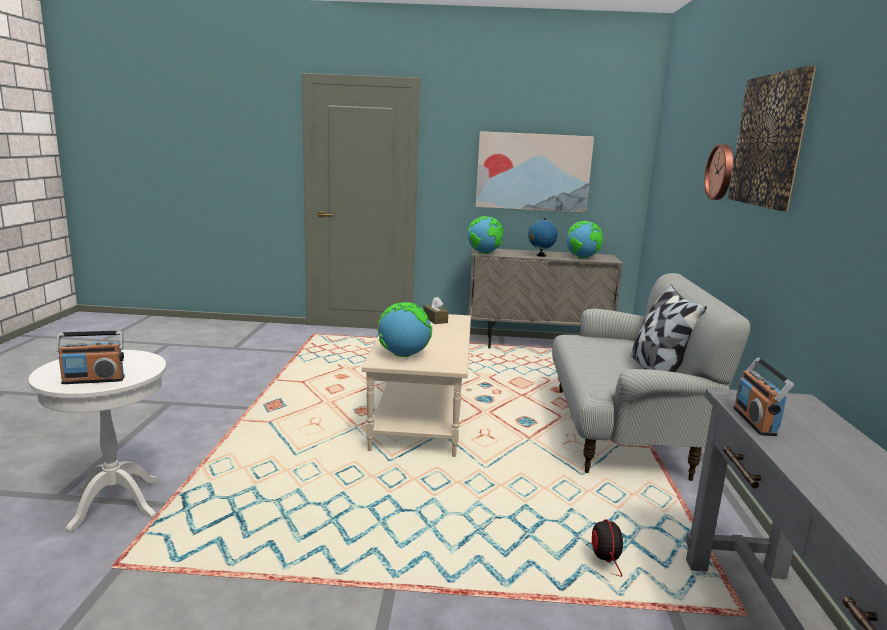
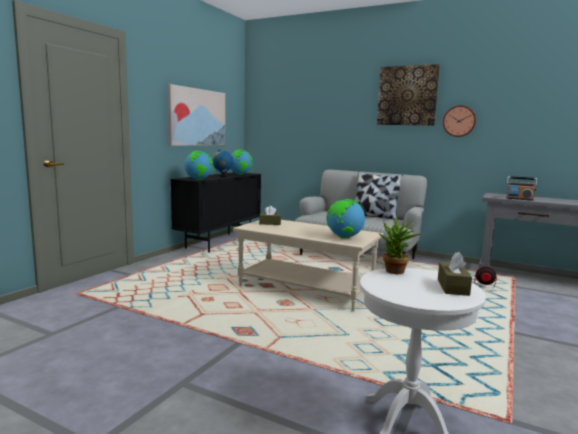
camera: 65 degrees left, 5 degrees down
radio [56,331,125,384] -> brown tissue box [438,252,472,296]
beige cabinet [468,247,623,348] -> black cabinet [171,172,261,253]
wall clock [704,144,733,200] -> wall clock moved to [443,105,476,137]
none -> potted plant [379,218,420,274]

